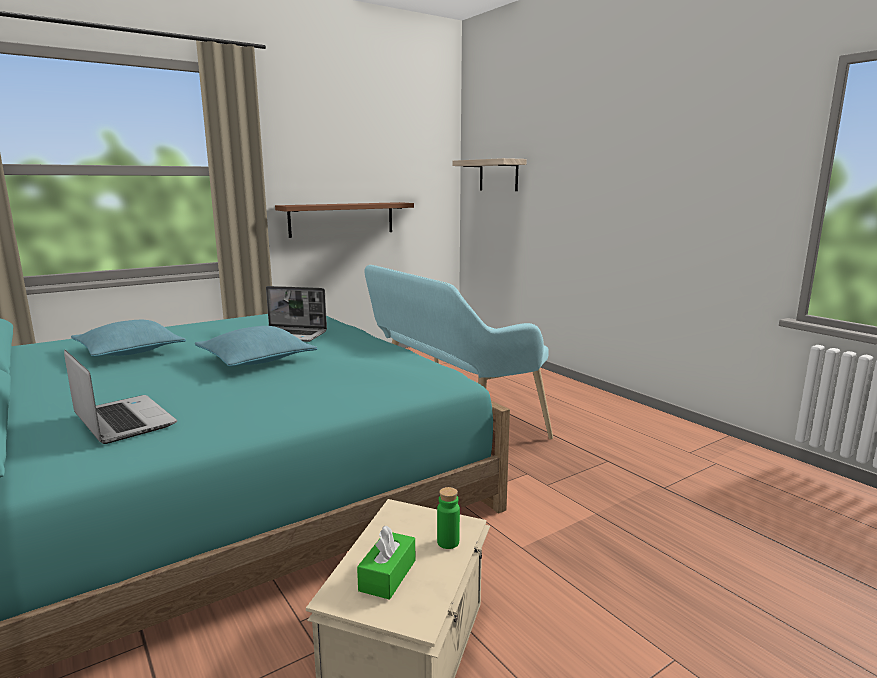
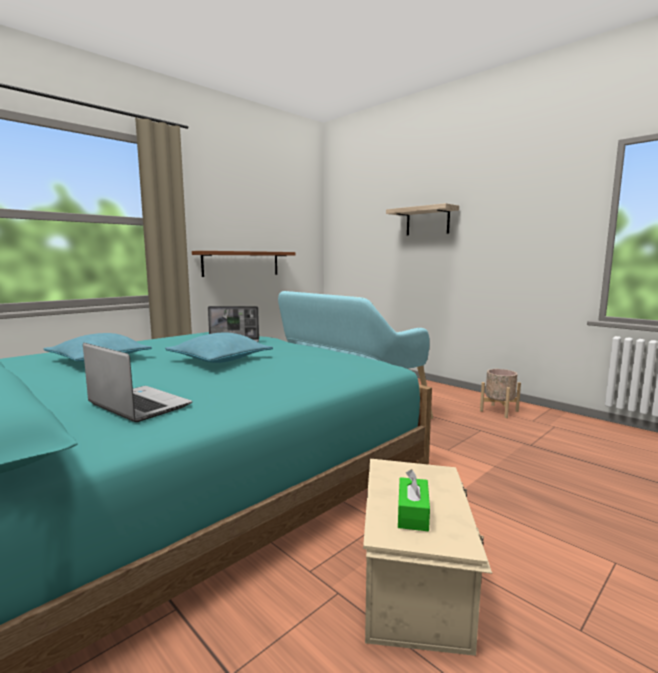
camera: 10 degrees left, 5 degrees down
green bottle [437,487,460,549] -> none
shelf [453,158,527,191] -> shelf moved to [386,203,459,236]
none -> beige planter [480,369,521,418]

